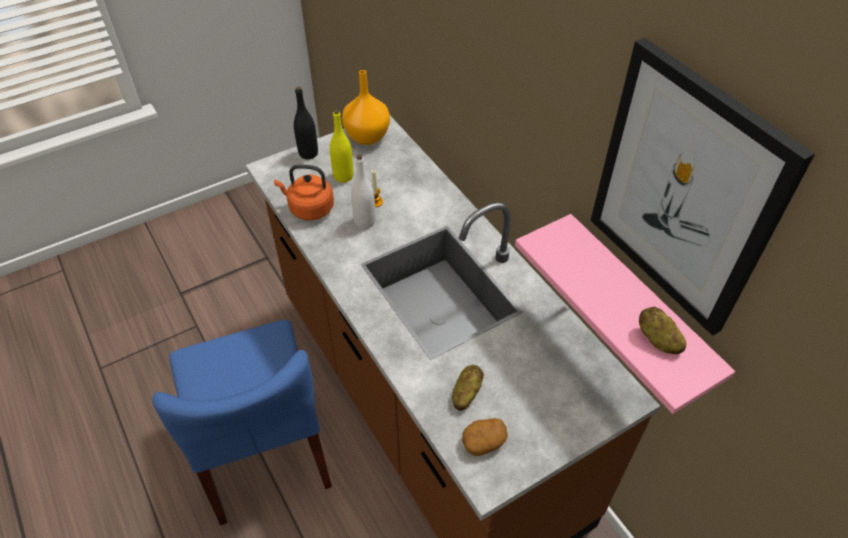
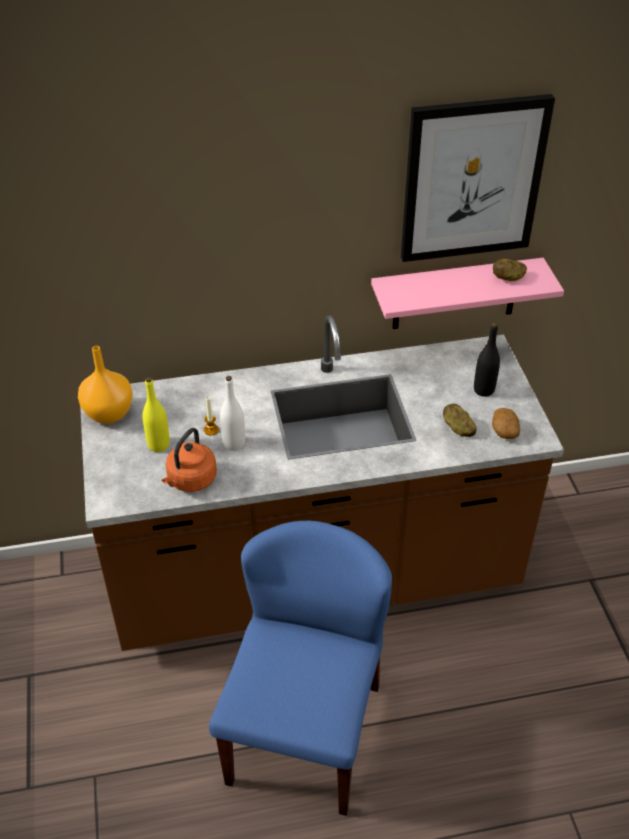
camera: 70 degrees left, 5 degrees down
blue chair [152,320,332,525] -> blue chair turned 75 degrees counterclockwise [209,521,392,816]
black bottle [294,87,318,159] -> black bottle moved to [474,323,500,397]

